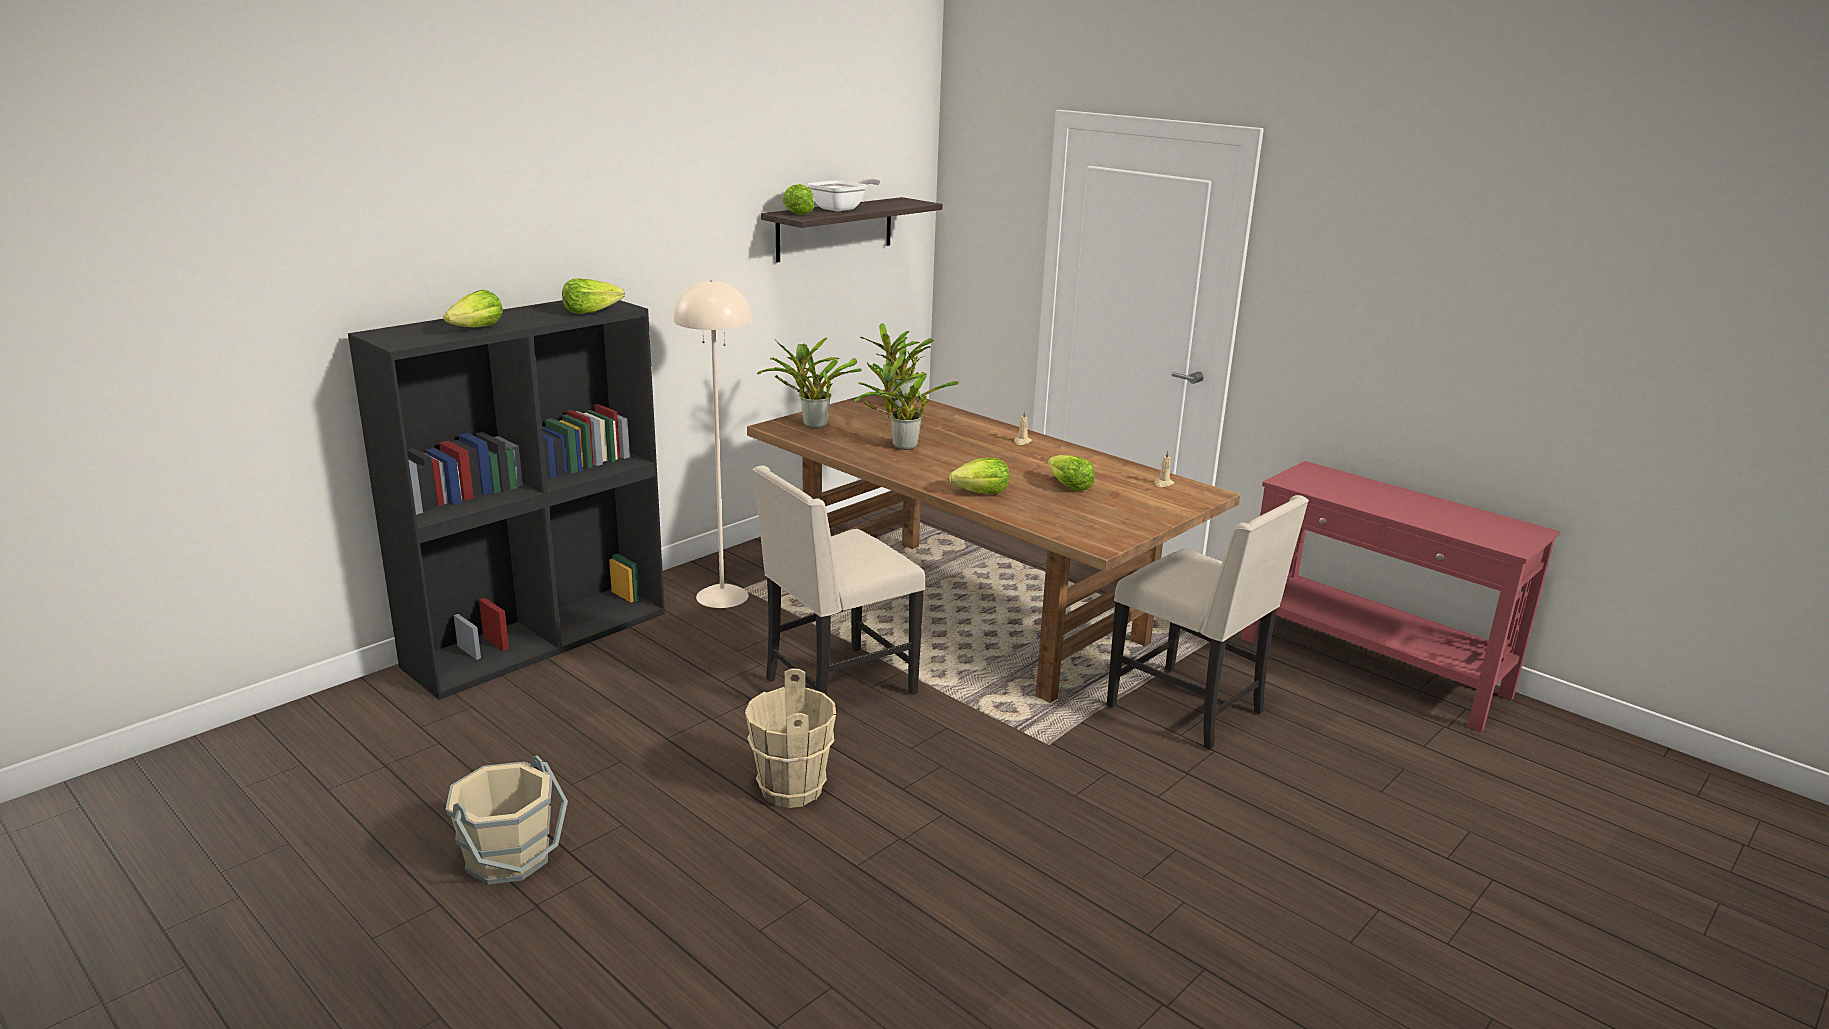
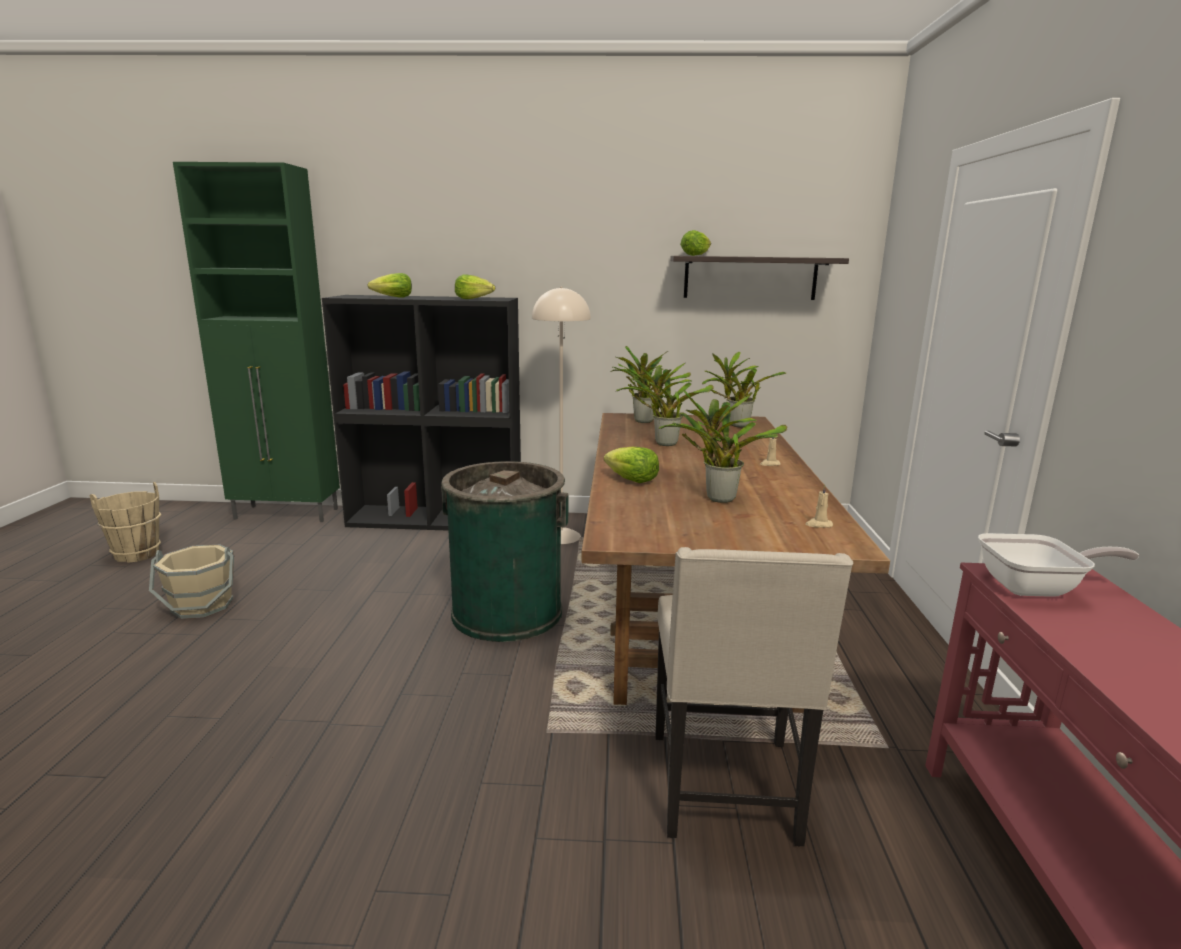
camera: 50 degrees right, 5 degrees down
beige bucket [745,668,836,808] -> beige bucket moved to [90,482,162,563]
beige chair [753,465,925,695] -> green trash can [441,461,568,642]
frying pan [808,178,880,212] -> frying pan moved to [978,533,1140,597]
lettuce [1048,455,1095,491] -> potted plant [658,390,787,503]
none -> green cabinet [173,162,340,522]

